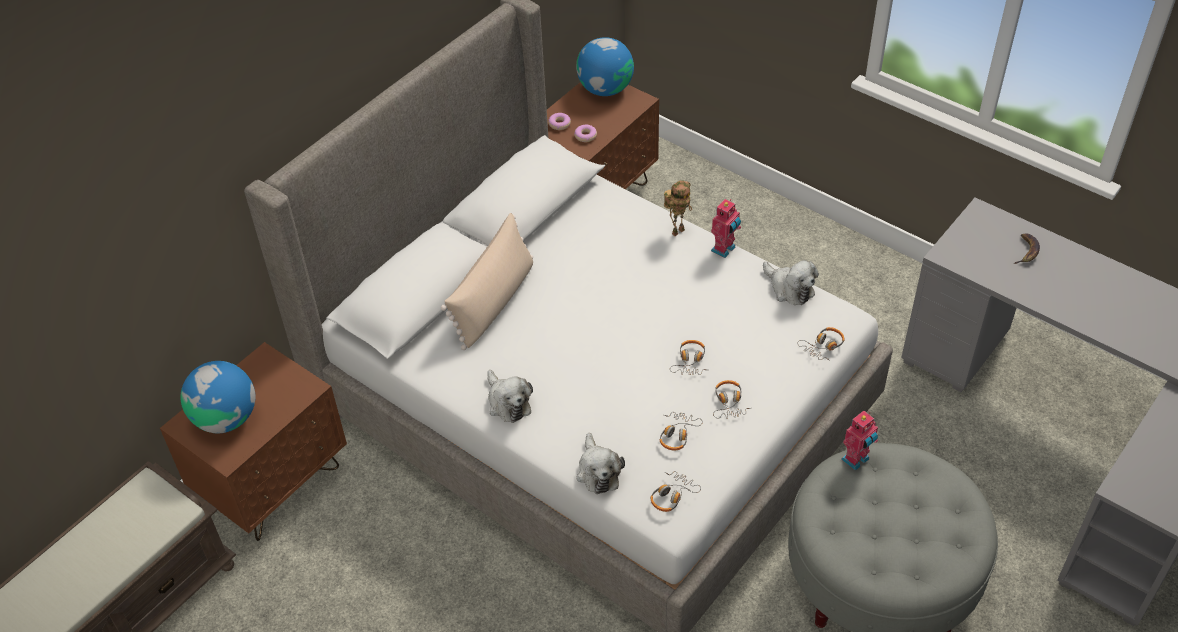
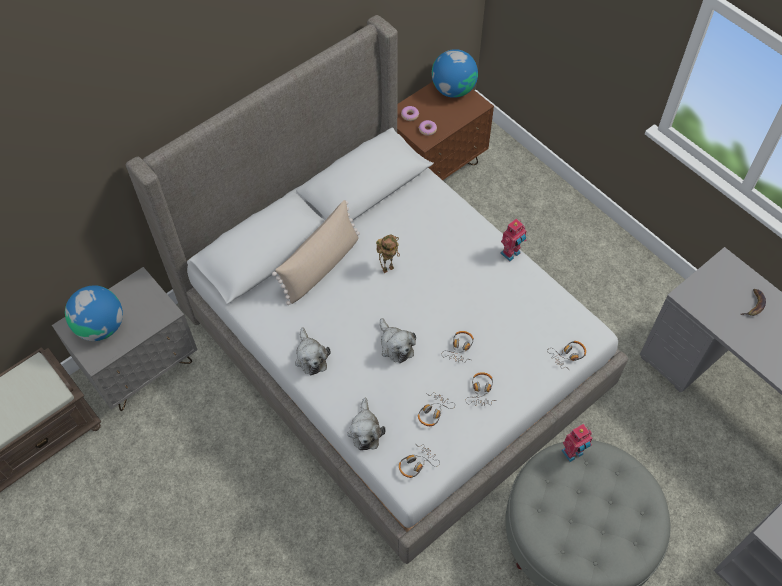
camera: 10 degrees right, 10 degrees up
brown nightstand [160,342,347,541] -> grey nightstand [52,267,198,411]
toy robot [664,180,692,236] -> toy robot moved to [376,234,400,273]
plush toy [763,260,819,305] -> plush toy moved to [380,318,416,363]

